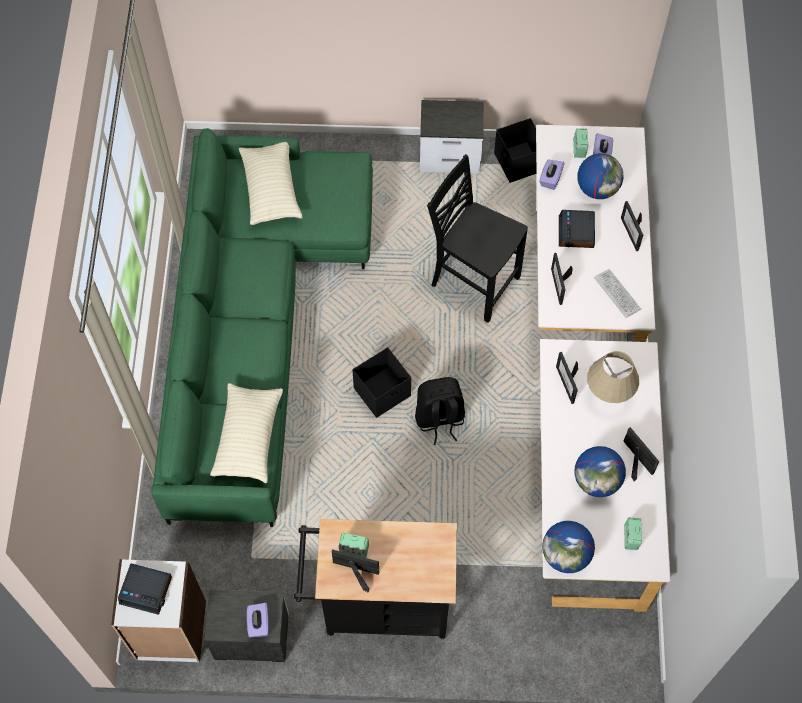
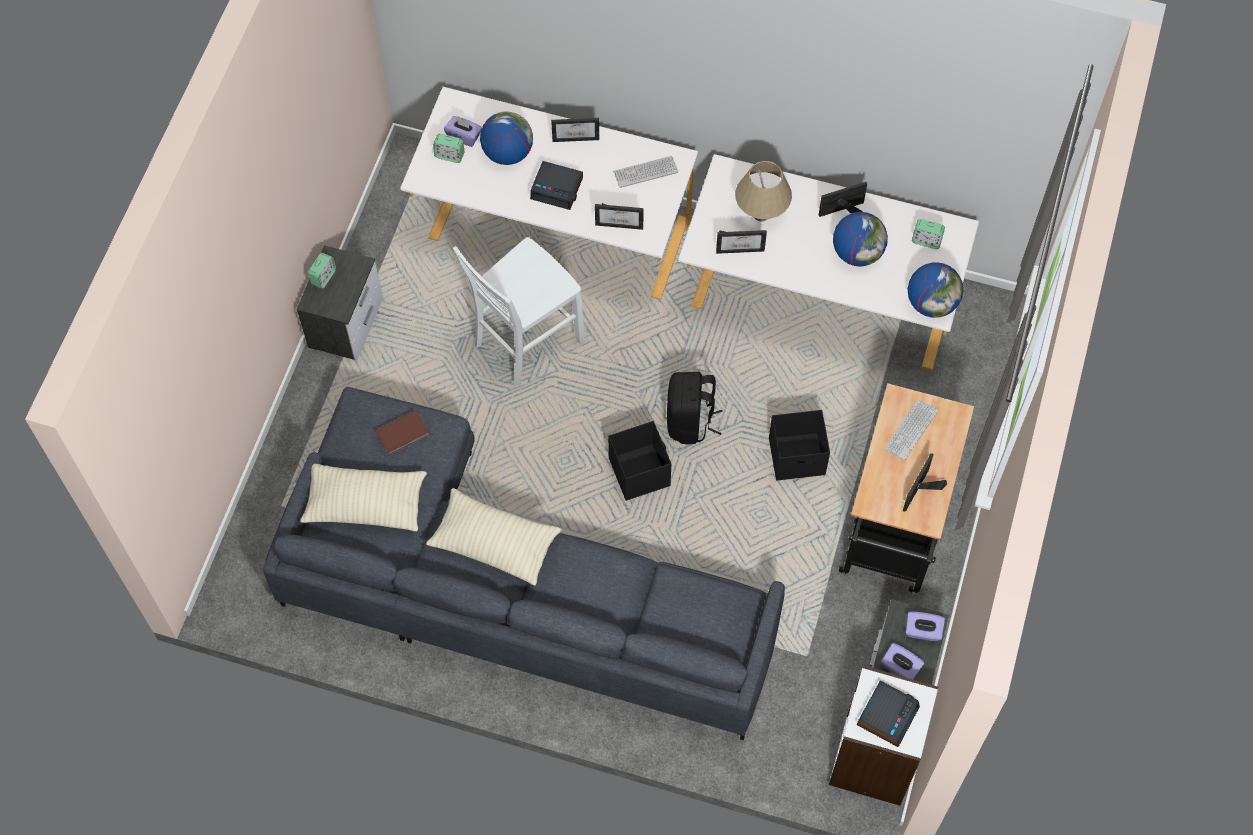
camera: 75 degrees left, 0 degrees up
green sofa [151,128,373,527] -> grey sofa [263,387,785,741]
beige pillow [210,383,283,483] -> beige pillow moved to [426,488,562,586]
alarm clock [339,533,369,558] -> alarm clock moved to [308,253,336,289]
black chair [427,154,528,323] -> white chair [453,237,585,388]
black storage box [494,118,537,183] -> black storage box moved to [769,410,830,481]
purple tissue box [539,160,564,190] -> purple tissue box moved to [881,643,924,680]
none -> brown book [375,409,430,455]
none -> keyboard [884,400,938,460]

